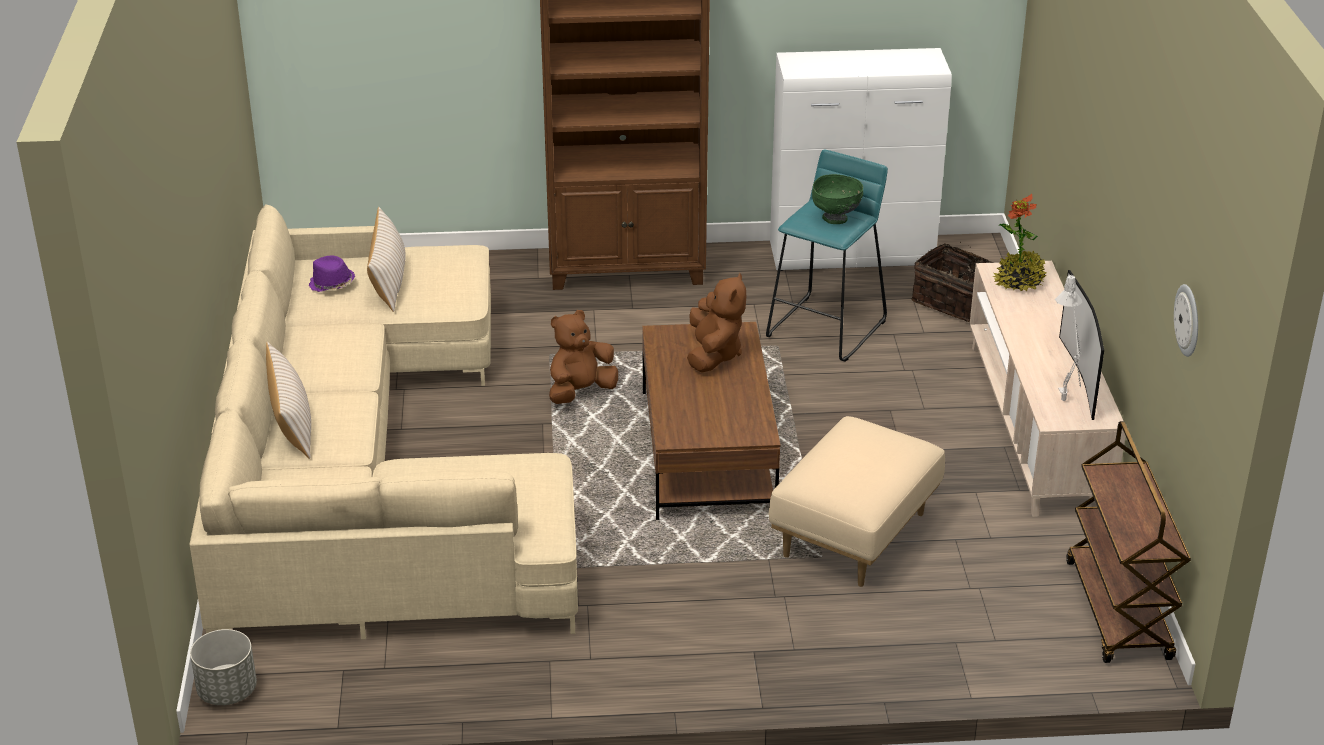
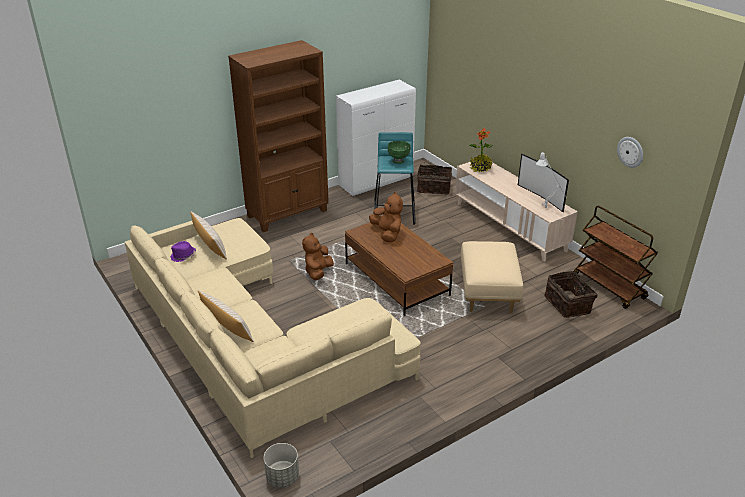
camera: 30 degrees left, 0 degrees up
none -> basket [544,271,597,318]

